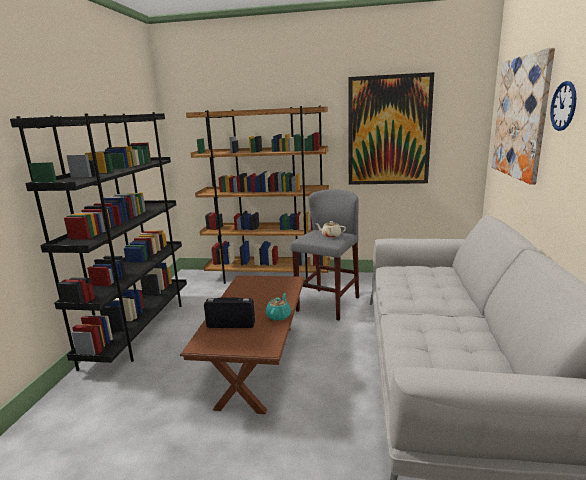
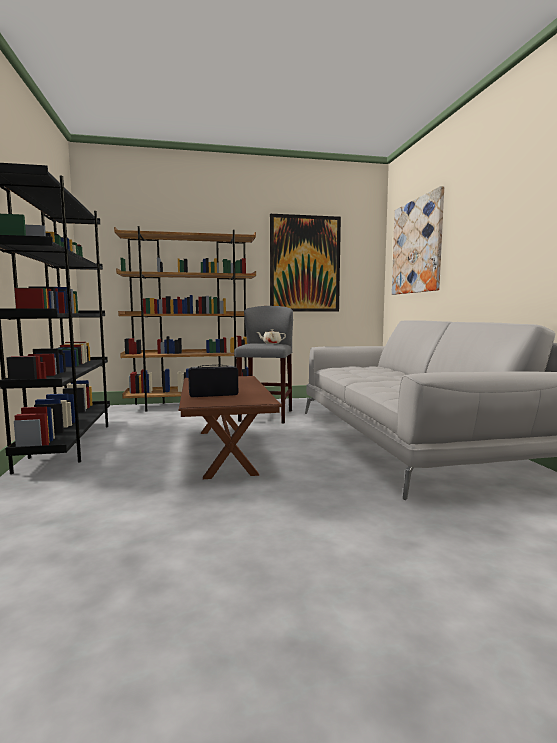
camera: 20 degrees left, 10 degrees down
turquoise teapot [265,293,291,321] -> none
wall clock [550,81,577,131] -> none

